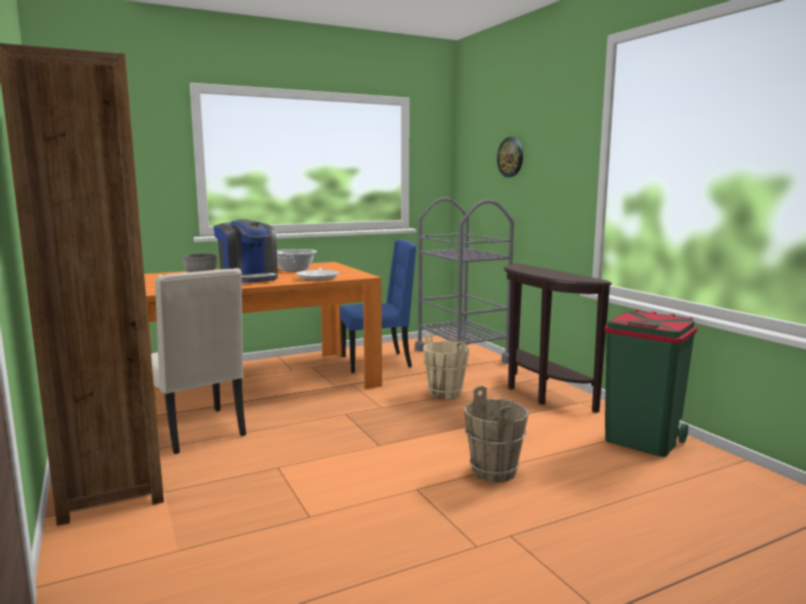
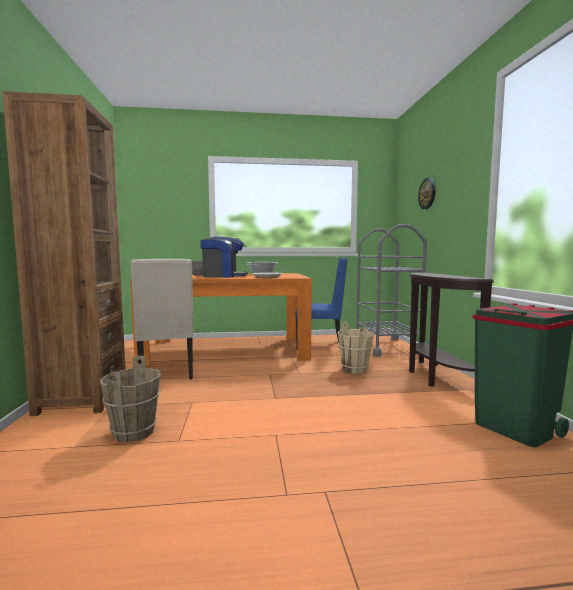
camera: 20 degrees right, 5 degrees down
coffee machine [213,219,278,283] -> coffee machine turned 75 degrees counterclockwise [200,236,248,278]
brown bucket [464,386,529,483] -> brown bucket moved to [100,356,161,442]

